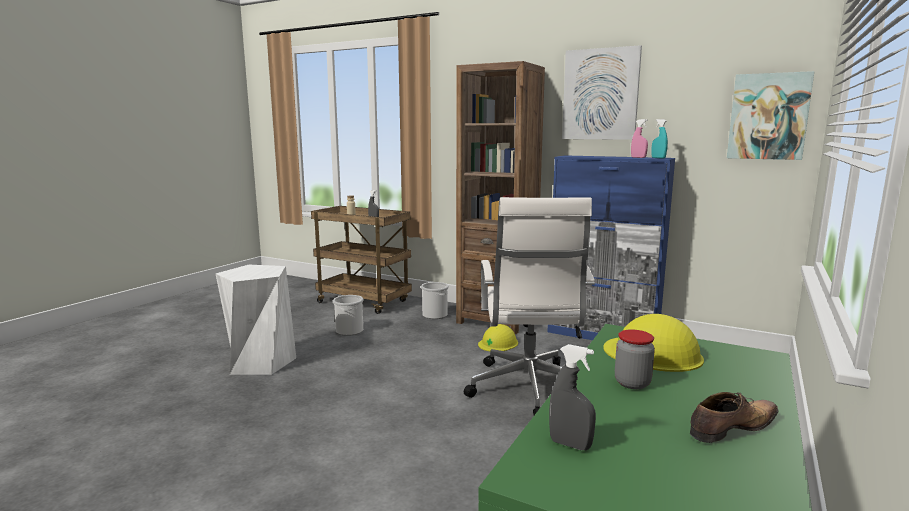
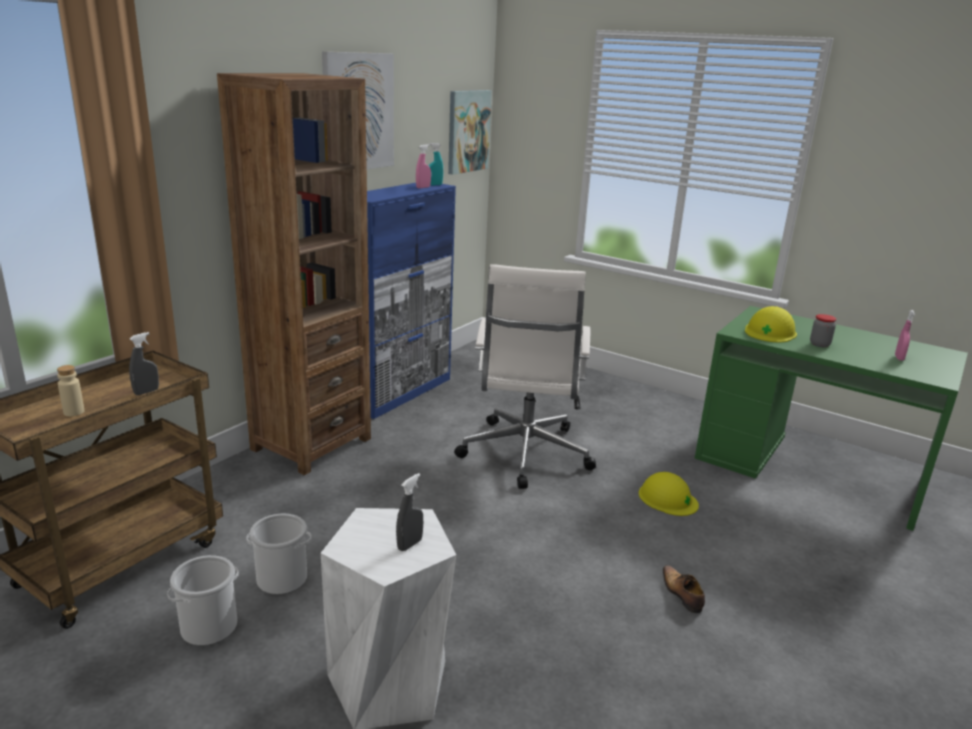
camera: 85 degrees left, 10 degrees up
bucket [421,282,449,319] -> bucket moved to [167,555,239,646]
white office chair [464,197,595,415] -> white office chair turned 90 degrees clockwise [454,264,596,489]
yellow hard hat [478,324,518,351] -> yellow hard hat moved to [639,472,699,516]
grey spray bottle [549,344,596,450] -> grey spray bottle moved to [396,473,423,551]
shoe [690,392,778,443] -> shoe moved to [663,565,705,613]
none -> pink spray bottle [895,310,915,361]

